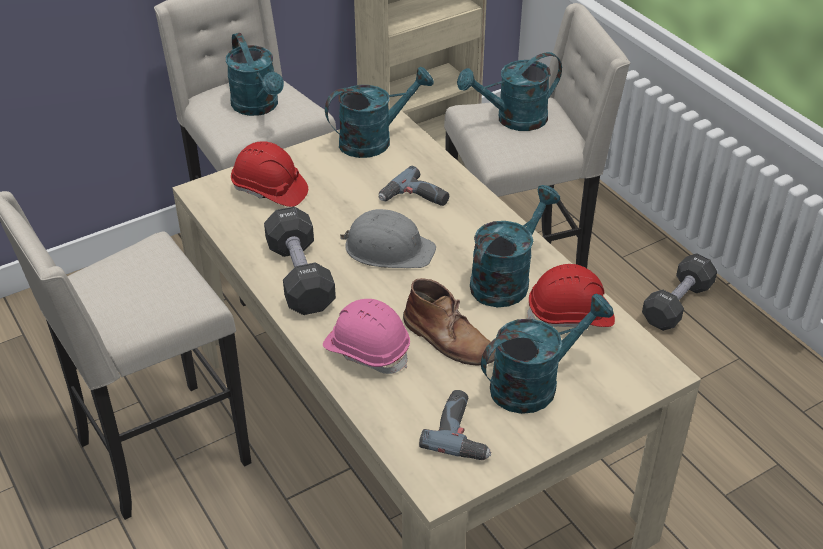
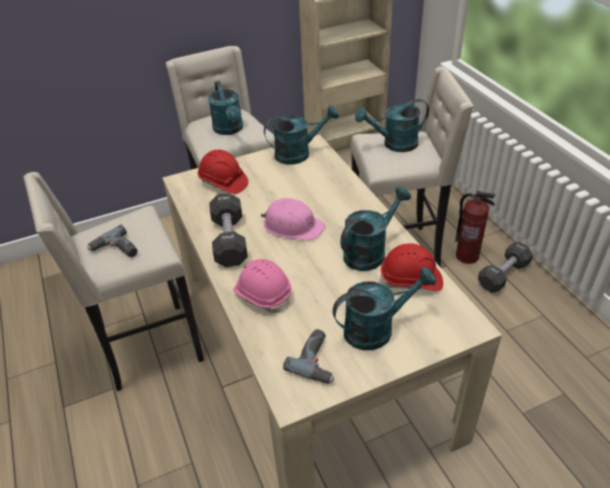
camera: 10 degrees right, 0 degrees up
grey hard hat [339,209,436,268] -> pink hard hat [261,198,325,240]
power drill [379,166,449,206] -> power drill moved to [87,225,138,257]
brown boot [403,278,496,365] -> none
none -> fire extinguisher [455,191,496,264]

